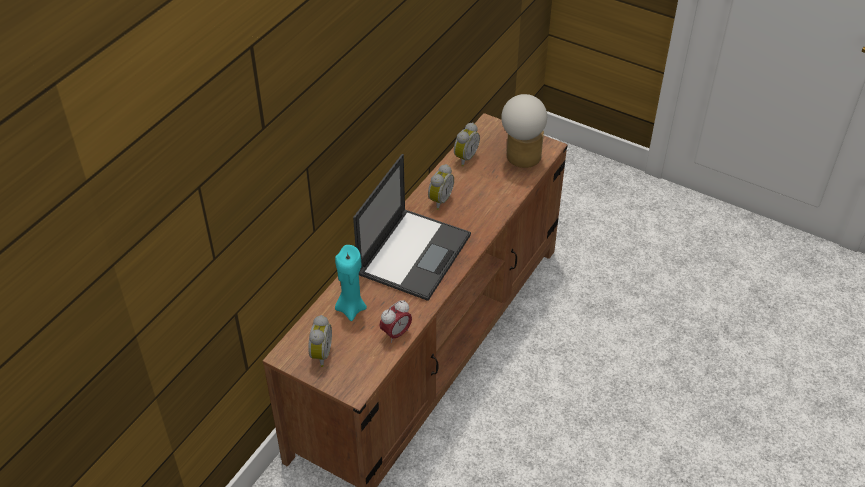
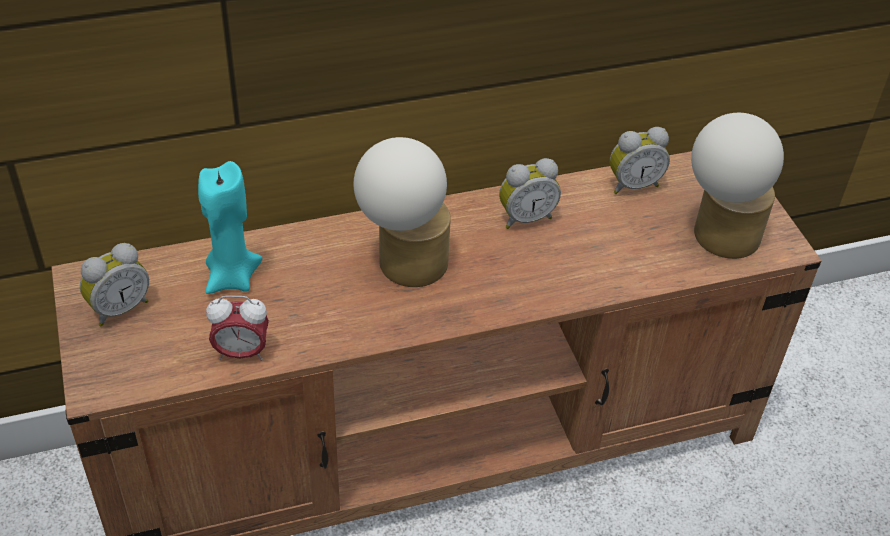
camera: 40 degrees right, 0 degrees up
laptop [353,154,471,301] -> table lamp [354,137,451,287]

